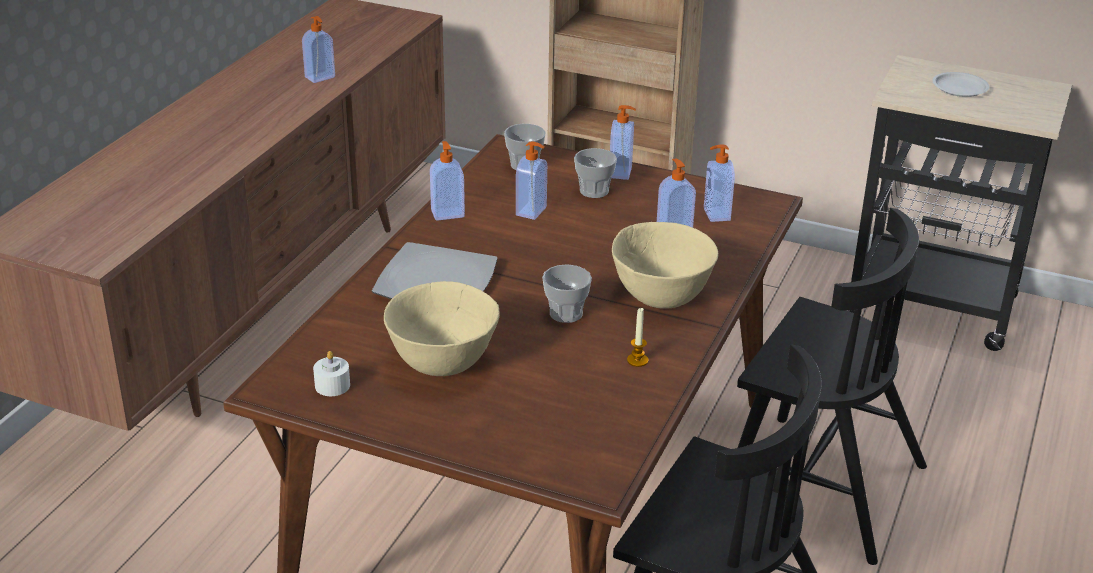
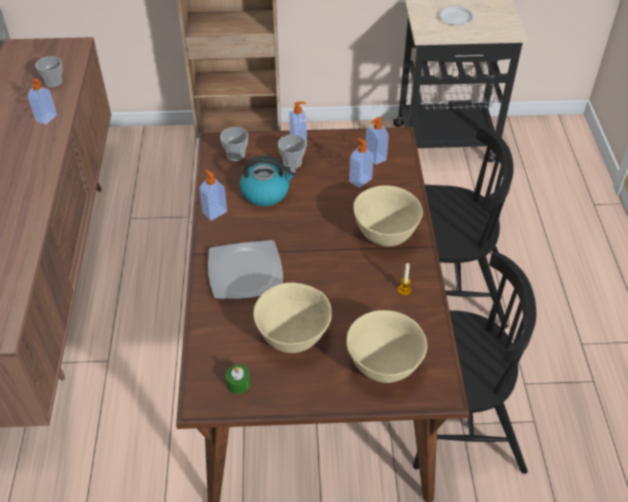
camera: 25 degrees left, 15 degrees up
white candle [313,351,350,396] -> green candle [225,365,251,394]
soap dispenser [516,141,547,220] -> kettle [240,156,297,206]
cup [542,264,592,323] -> cup moved to [36,56,63,87]
none -> beige bowl [347,310,427,383]

